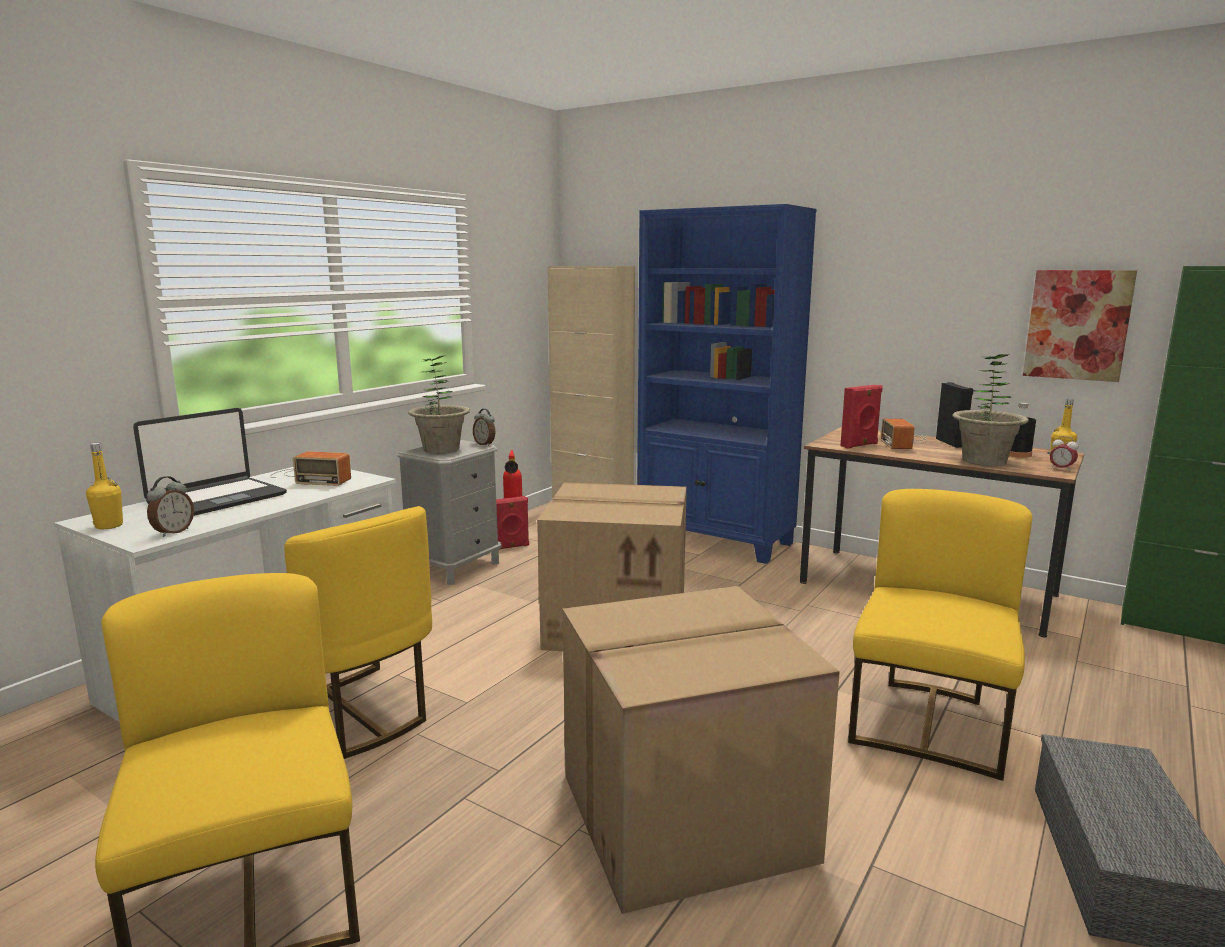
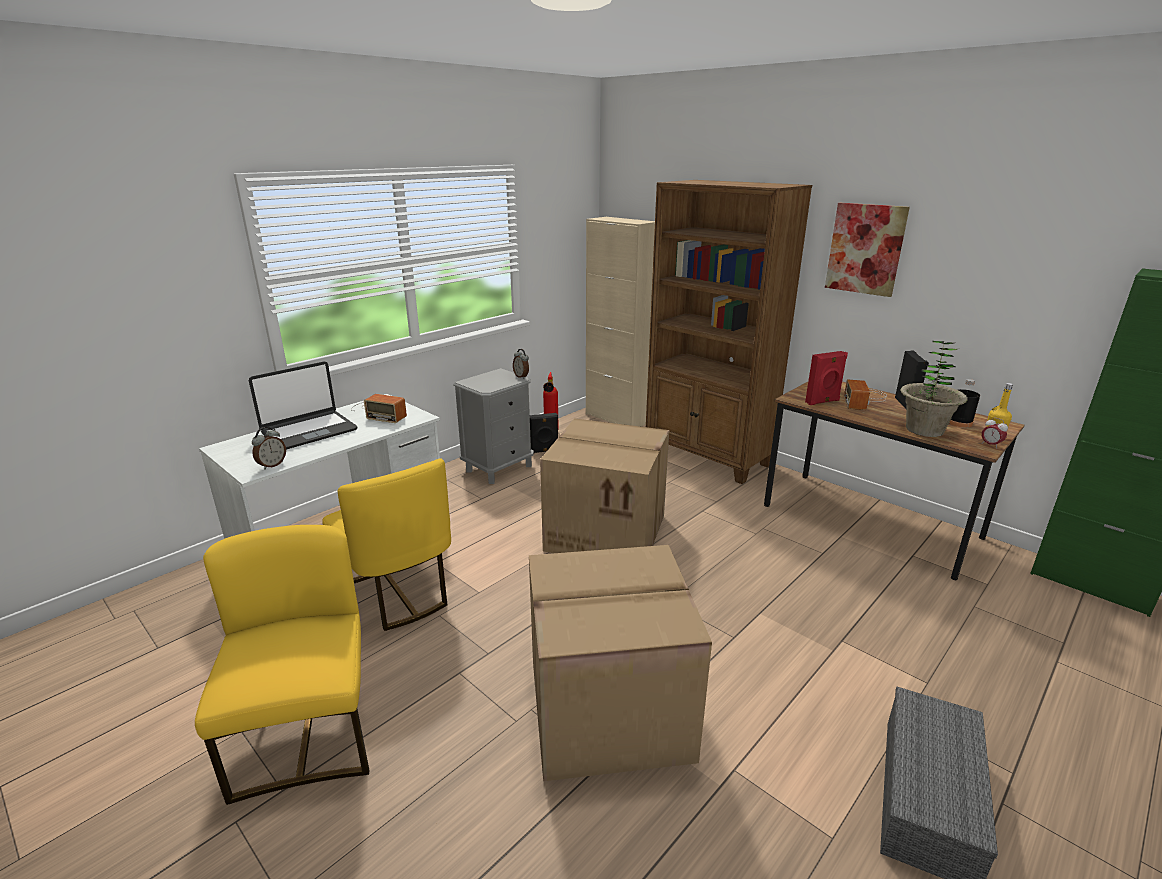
camera: 10 degrees right, 10 degrees up
yellow bottle [86,443,123,529] -> none
potted plant [408,355,470,454] -> none
red speaker [496,496,529,550] -> black speaker [530,413,558,453]
blue bookcase [637,204,816,564] -> brown bookcase [646,180,812,484]
yellow chair [848,489,1033,781] -> none
picture [1023,270,1137,382] -> picture moved to [825,203,910,297]

